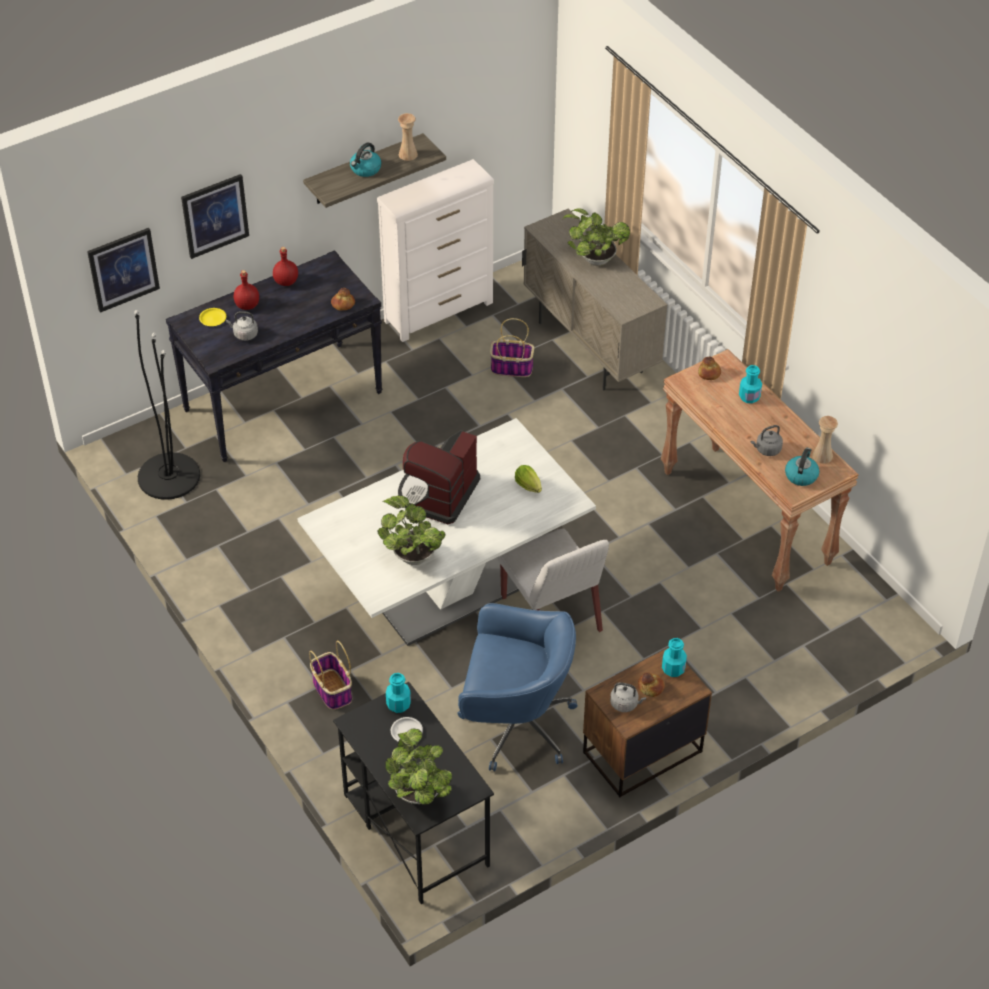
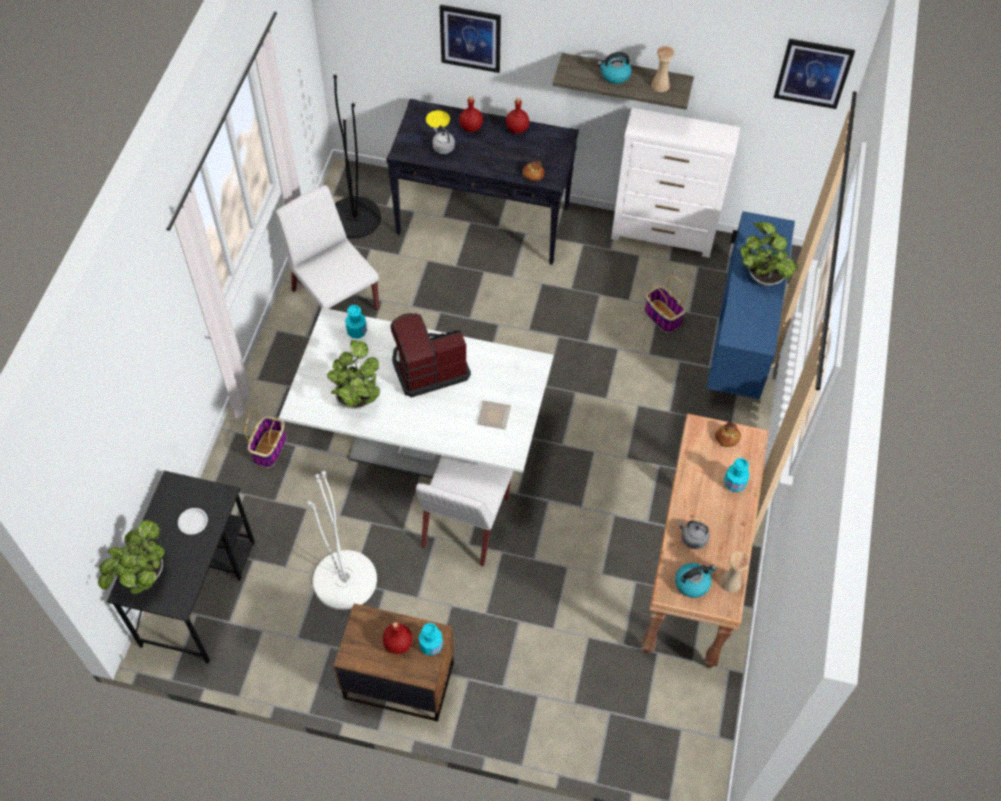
camera: 45 degrees right, 10 degrees up
picture [87,228,160,313] -> picture moved to [774,39,855,109]
turquoise bottle [386,673,411,713] -> turquoise bottle moved to [345,305,367,339]
blue office chair [457,603,577,771] -> white floor lamp [307,471,377,610]
lettuce [515,465,542,493] -> plate [477,400,511,430]
beige cabinet [522,209,667,391] -> blue cabinet [707,211,795,399]
grey kettle [610,682,646,712] -> none
bread [638,672,665,697] -> red bottle [383,622,412,654]
none -> white chair [275,185,380,311]

